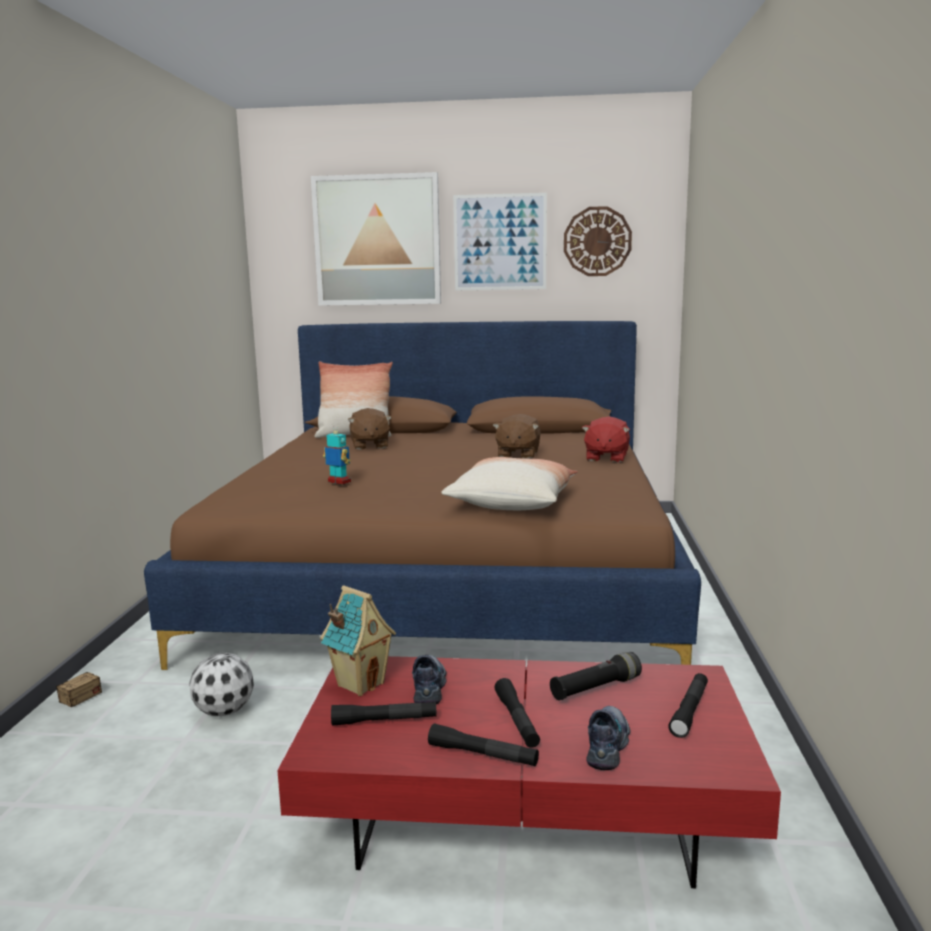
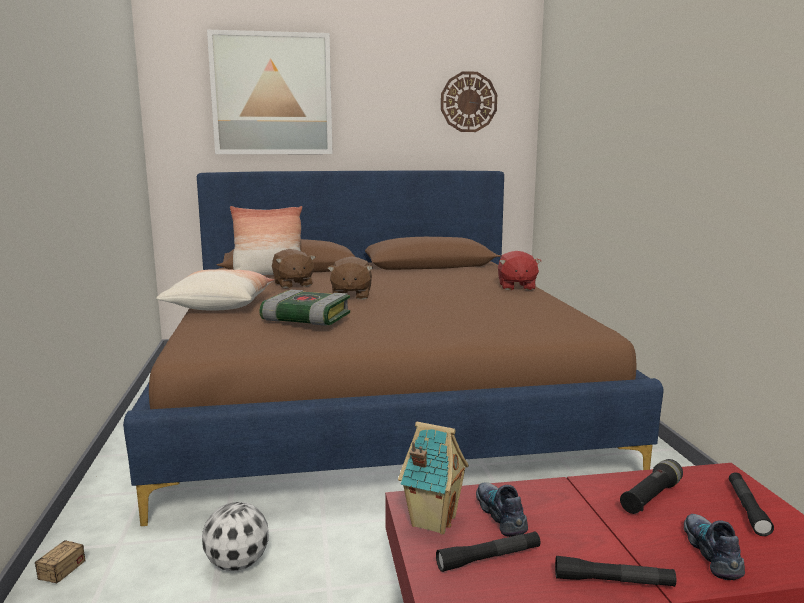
camera: 15 degrees left, 0 degrees up
toy robot [323,425,351,485] -> book [260,290,350,326]
pillow [441,457,578,510] -> pillow moved to [156,269,275,311]
picture [453,193,547,290] -> none
brown plush toy [493,414,541,459] -> brown plush toy moved to [327,256,373,299]
black flashlight [494,678,540,748] -> none

